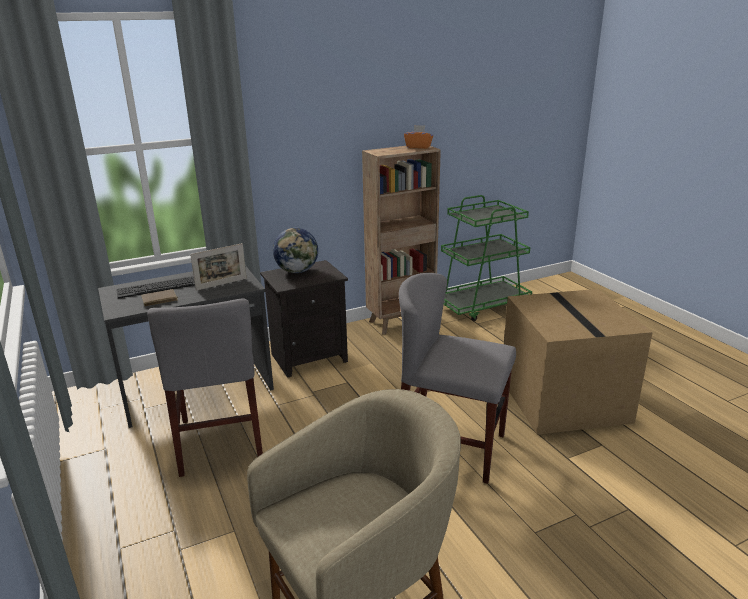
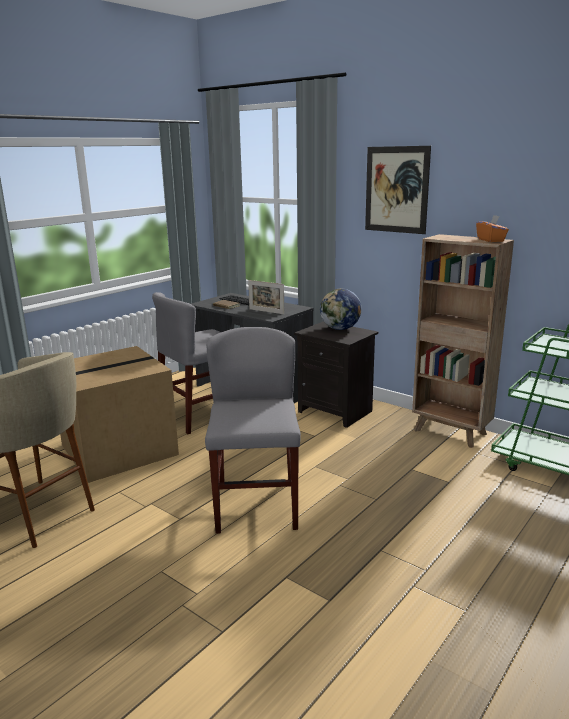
camera: 65 degrees right, 5 degrees down
cardboard box [504,289,653,435] -> cardboard box moved to [60,346,179,483]
none -> picture [365,146,431,234]

